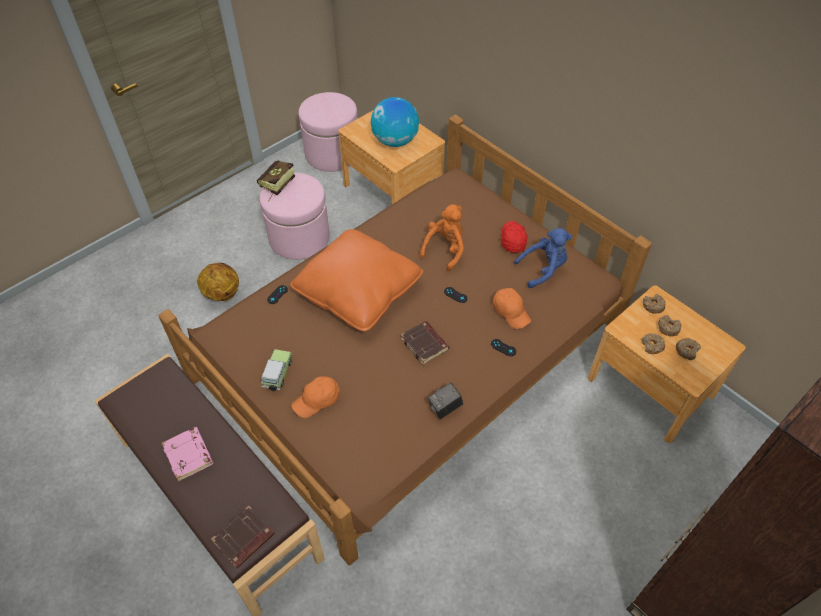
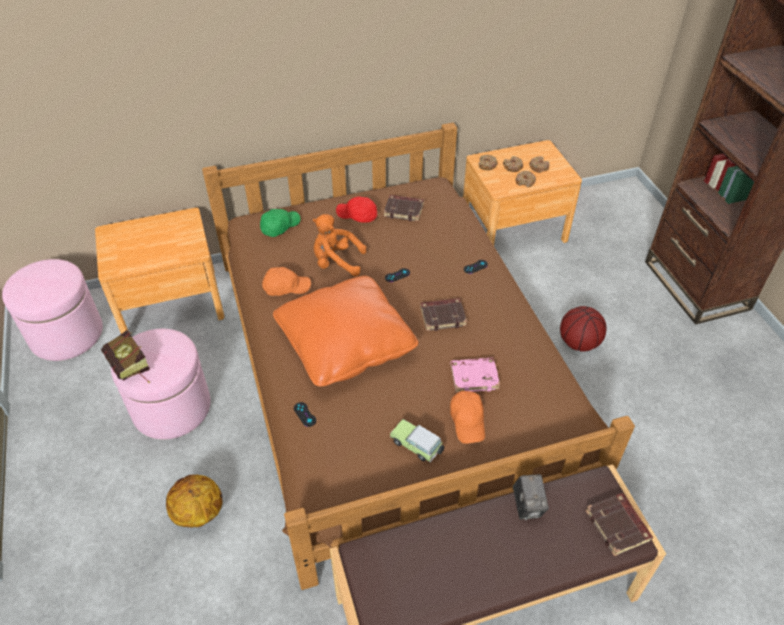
camera: 65 degrees left, 5 degrees down
pink book [162,427,213,482] -> pink book moved to [451,357,500,393]
globe [371,97,419,147] -> none
orange plush toy [419,204,464,271] -> orange plush toy turned 45 degrees counterclockwise [313,214,367,276]
camera [428,383,463,419] -> camera moved to [513,474,549,520]
orange cap [492,288,531,329] -> orange cap moved to [262,267,311,296]
blue plush toy [514,228,572,288] -> brown book [383,195,424,222]
none -> green cap [260,209,300,237]
none -> basketball [560,306,607,351]

